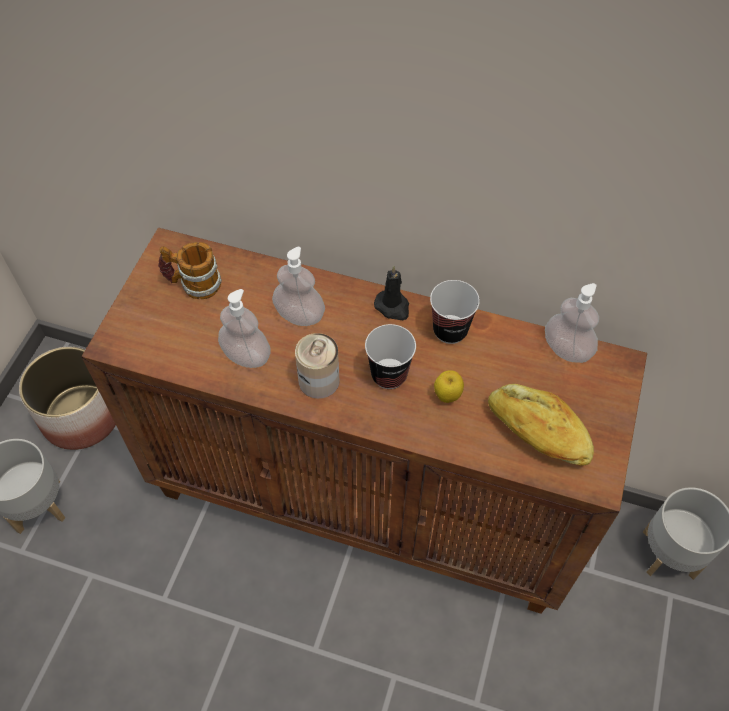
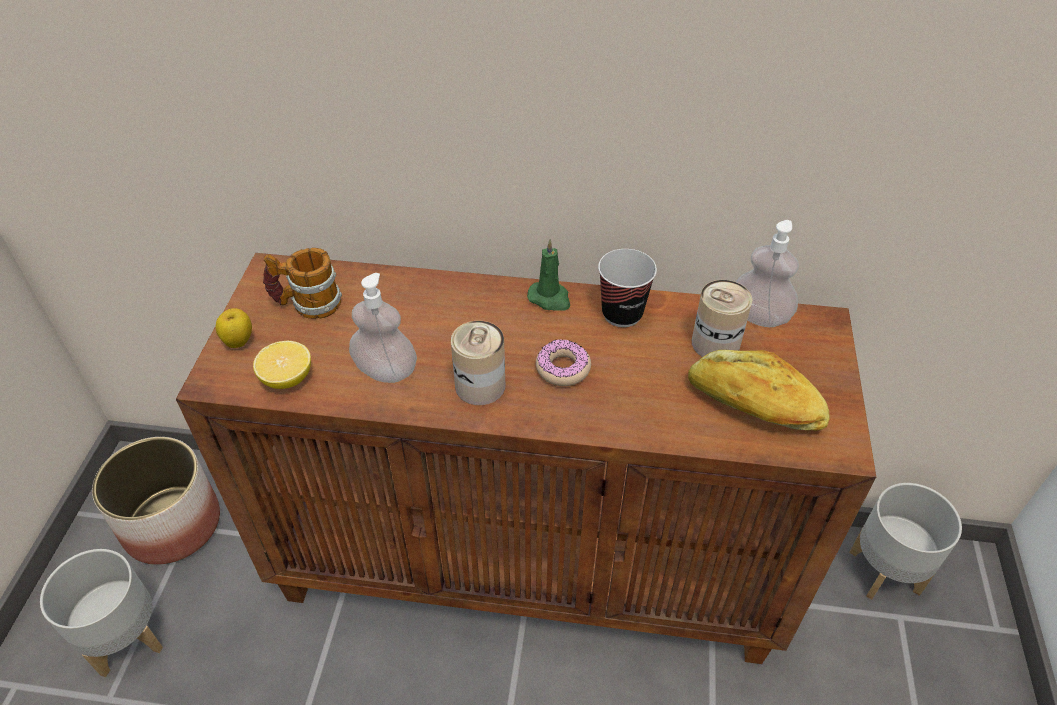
camera: 10 degrees left, 10 degrees down
soap dispenser [272,247,325,326] -> none
cup [365,324,416,389] -> donut [536,339,591,386]
black candle [374,266,409,320] -> green candle [527,239,570,311]
apple [434,370,464,403] -> apple moved to [216,308,252,348]
none -> lemon [253,341,311,389]
none -> can [692,280,752,357]

